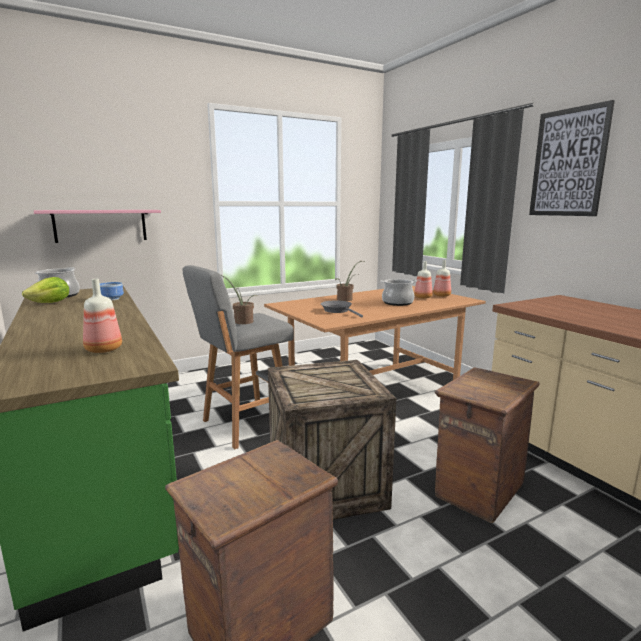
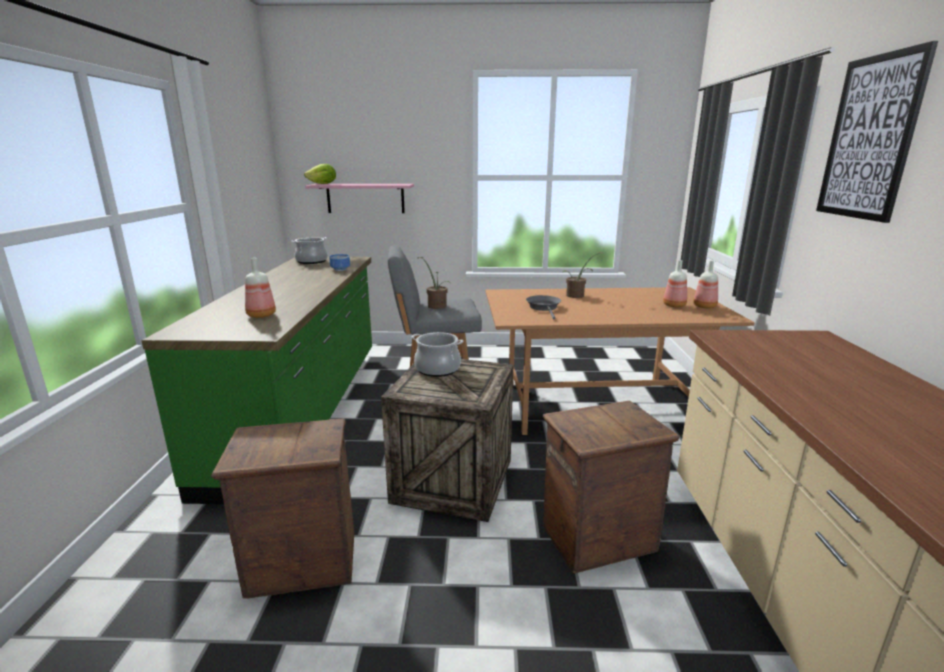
camera: 30 degrees right, 5 degrees up
lettuce [22,277,69,303] -> lettuce moved to [304,164,336,184]
cooking pot [380,279,417,306] -> cooking pot moved to [412,332,464,377]

